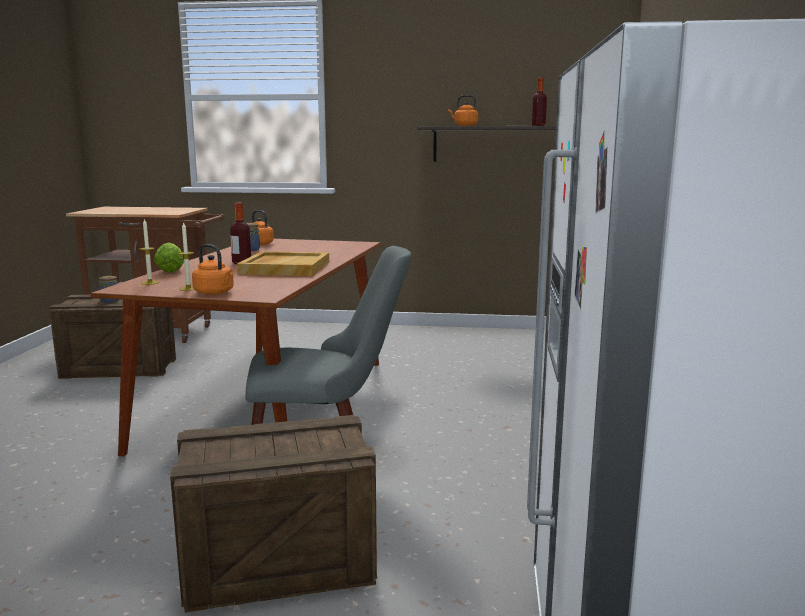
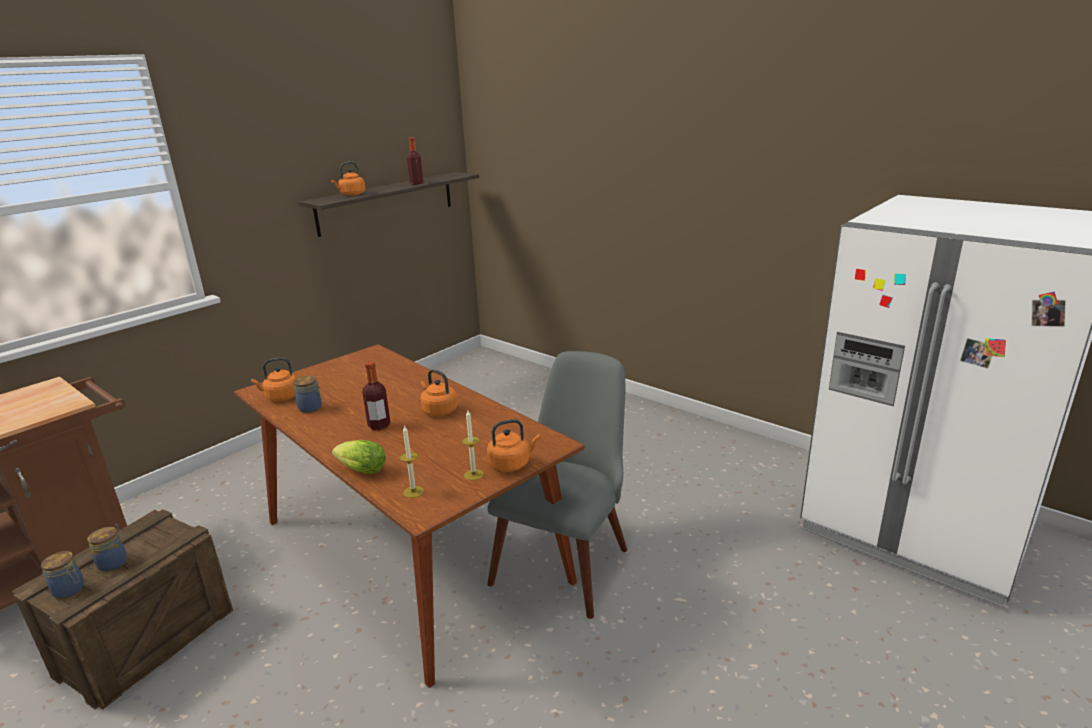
camera: 55 degrees left, 10 degrees up
crate [170,415,377,613] -> none
beige tray [237,251,329,276] -> orange kettle [421,369,458,416]
none -> jar [41,551,84,599]

